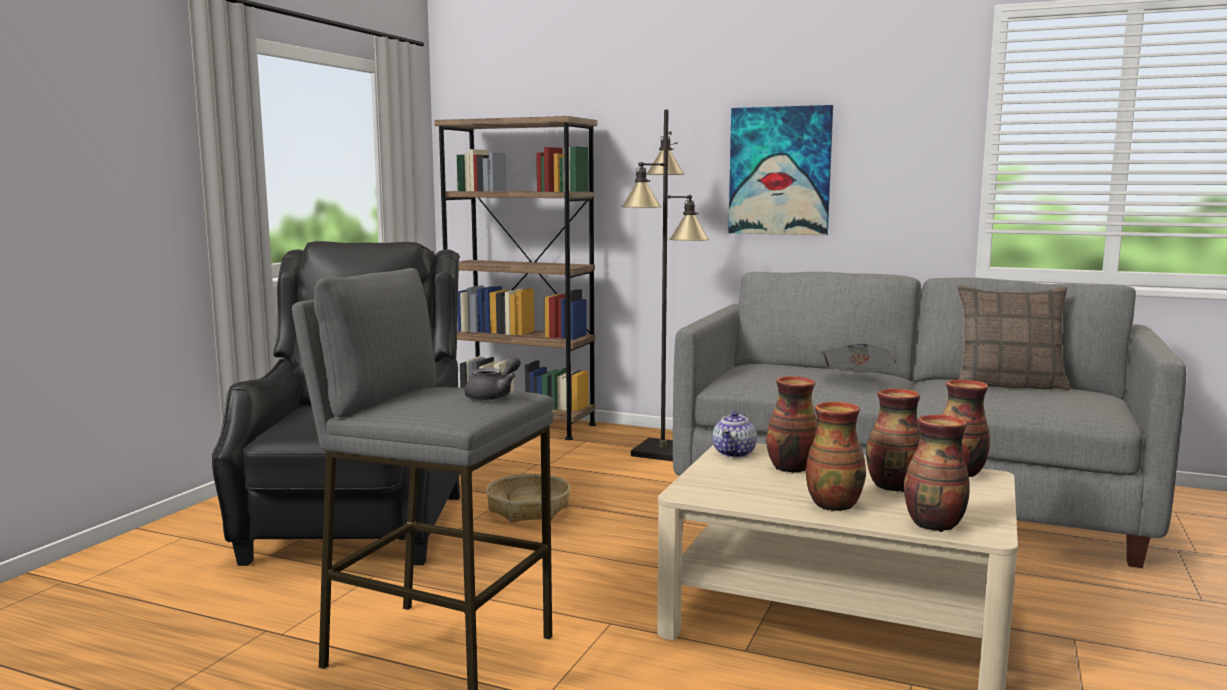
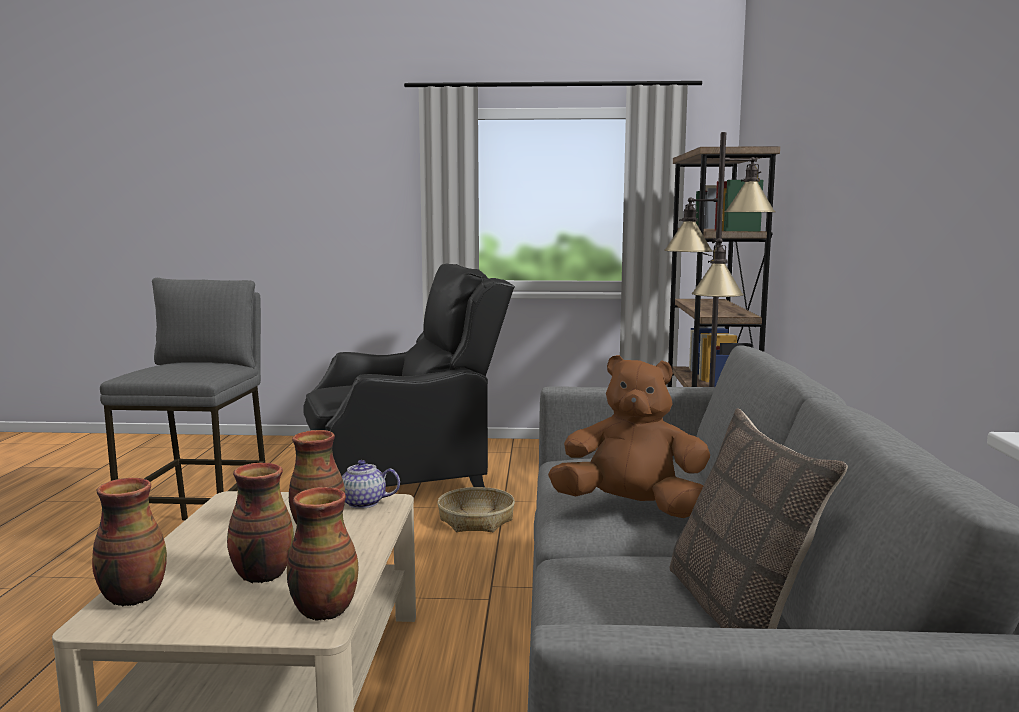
camera: 70 degrees right, 0 degrees up
grey teapot [465,356,521,401] -> none
picture [728,105,833,235] -> none
vase [806,402,866,511] -> none
newspaper [820,344,896,373] -> brown plush toy [548,355,710,518]

